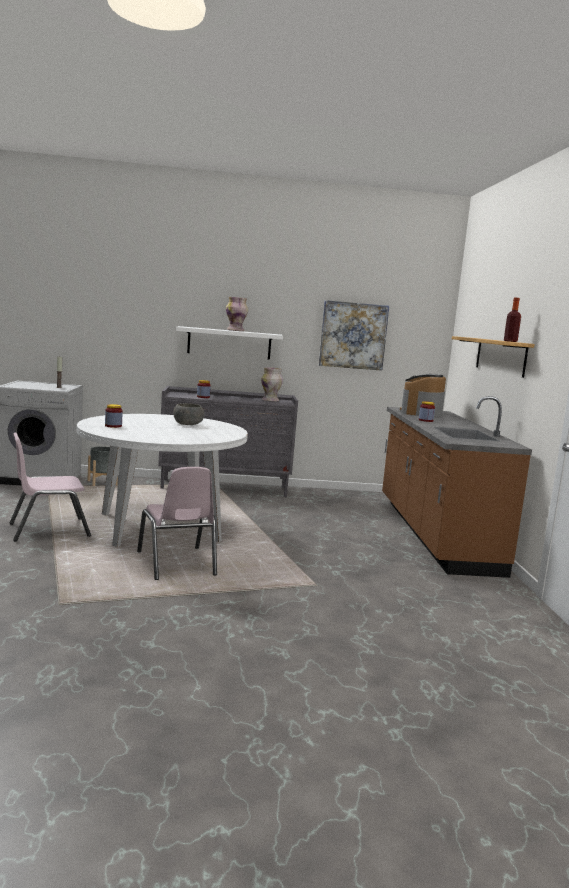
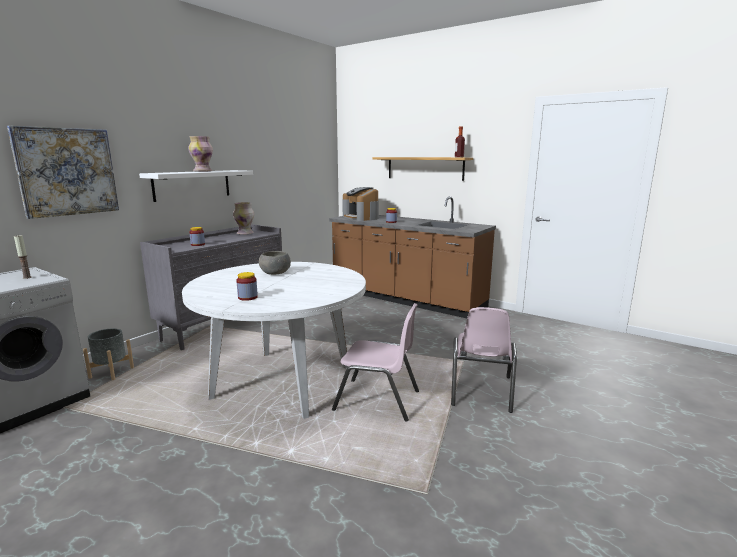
camera: 50 degrees left, 5 degrees up
pink chair [10,432,91,542] -> pink chair moved to [451,307,517,413]
picture [319,300,389,371] -> picture moved to [7,126,119,219]

